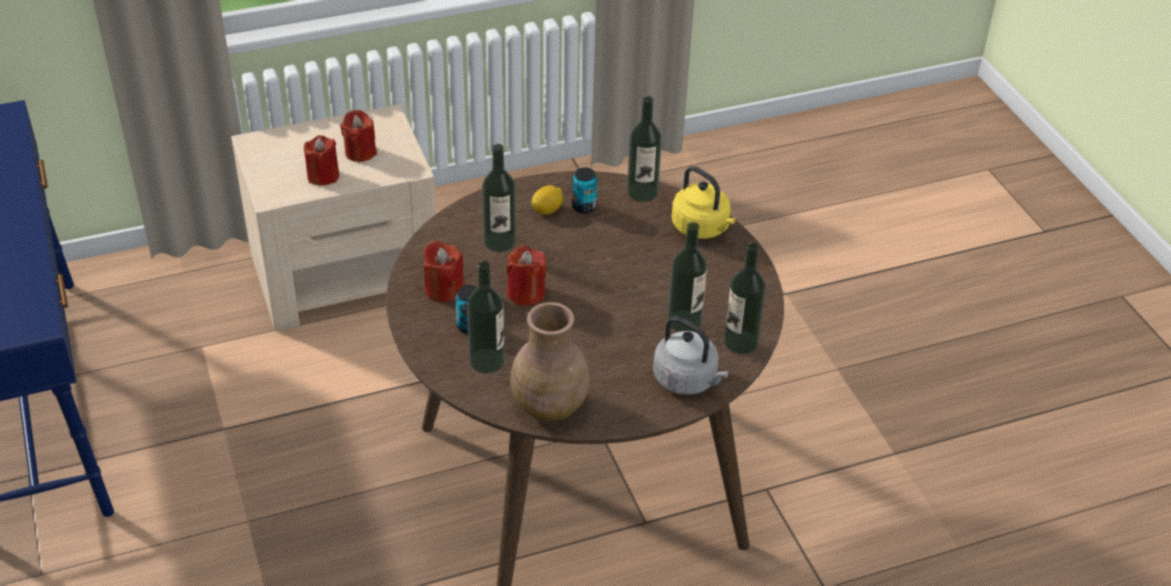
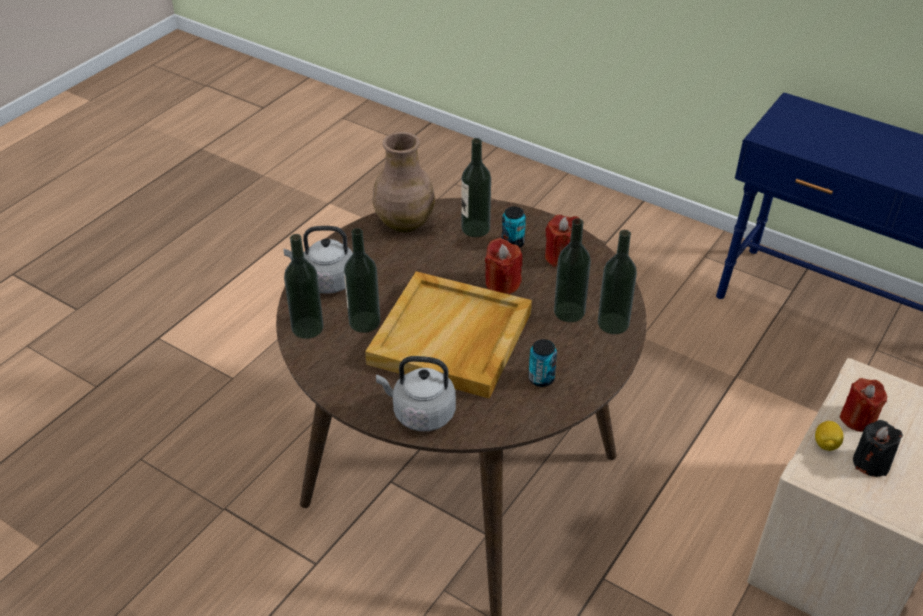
camera: 145 degrees right, 0 degrees up
red candle [340,110,377,162] -> black candle [853,420,903,477]
lemon [532,185,563,214] -> lemon moved to [815,421,844,451]
bottle [627,96,662,202] -> bottle moved to [598,230,637,334]
yellow kettle [672,166,736,239] -> grey kettle [376,356,456,431]
none -> beige tray [365,271,532,398]

